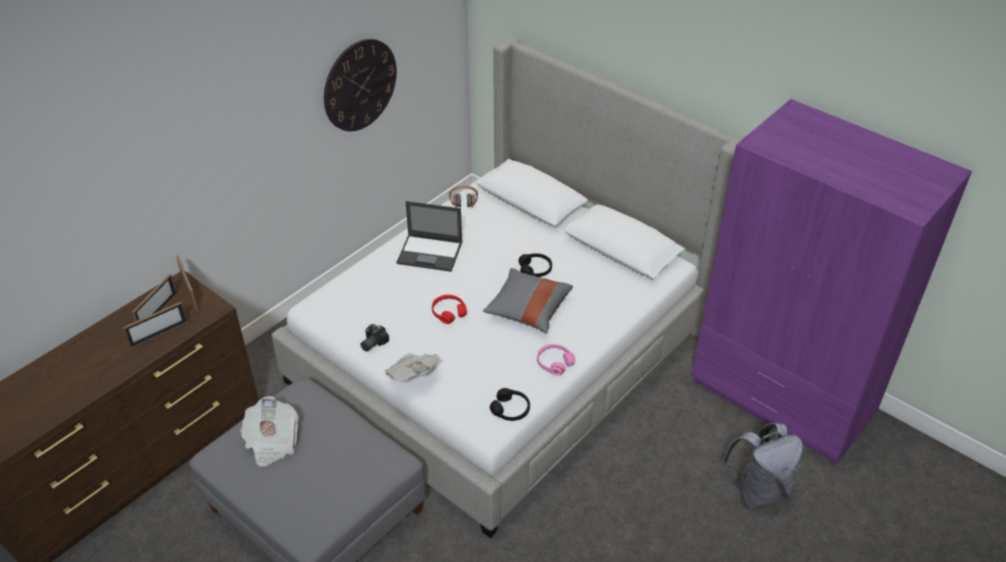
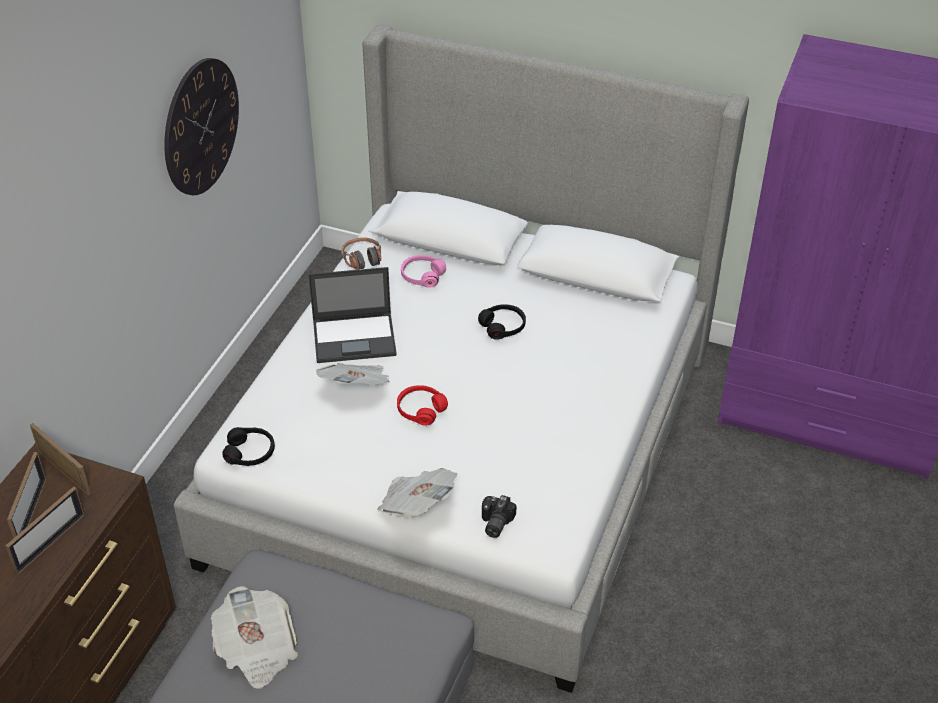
camera: 20 degrees left, 0 degrees up
camera [360,324,389,352] -> camera moved to [482,495,517,538]
grey pillow [483,268,573,333] -> none
black headphones [490,388,530,421] -> black headphones moved to [222,427,275,466]
pink headphones [537,344,575,376] -> pink headphones moved to [401,255,446,288]
grey backpack [722,423,803,510] -> none
none -> newspaper [316,363,389,385]

